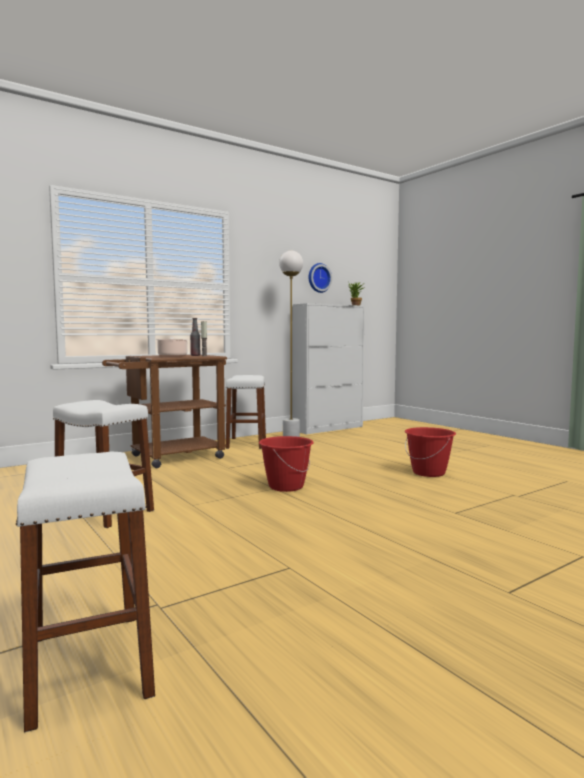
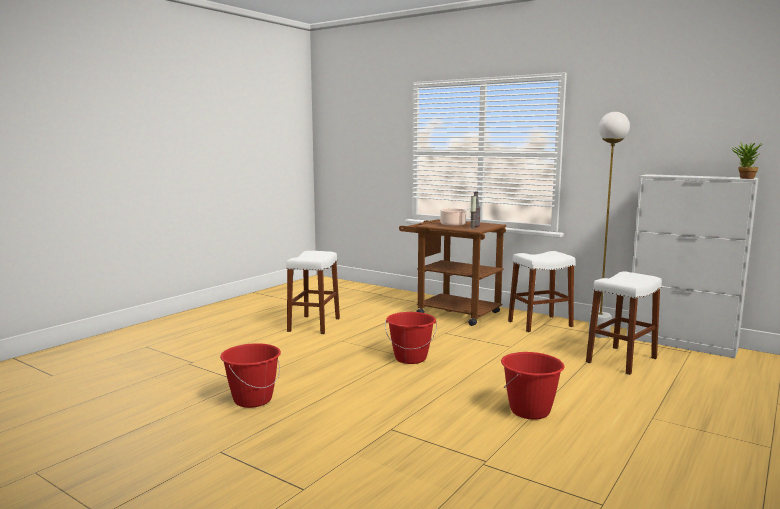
camera: 70 degrees right, 5 degrees up
white stool [16,452,155,732] -> white stool moved to [586,271,662,375]
wall clock [309,263,332,293] -> none
none -> red bucket [220,343,281,408]

